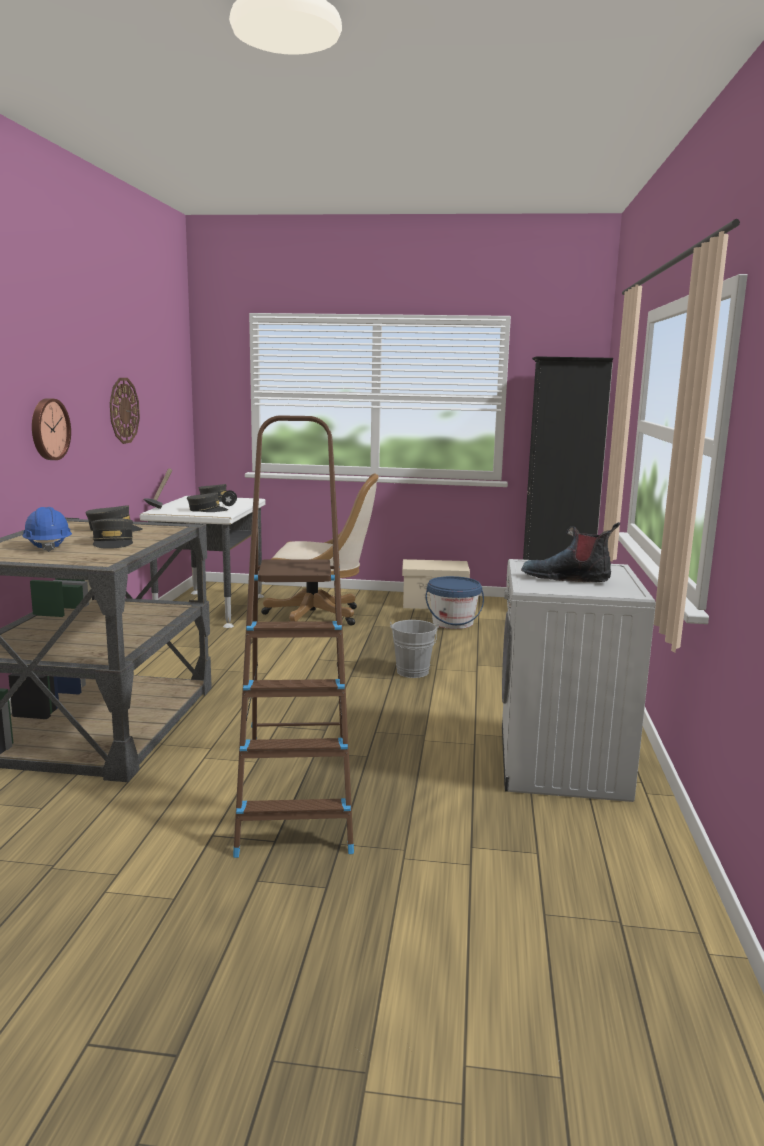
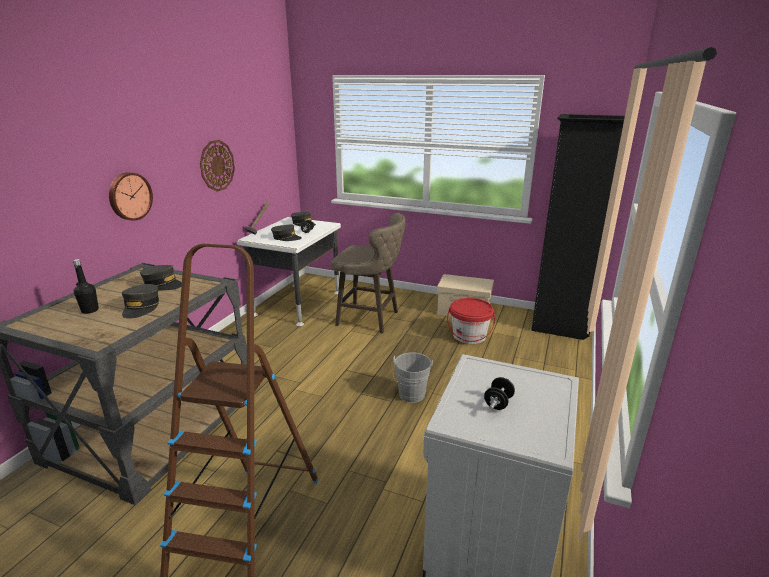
camera: 15 degrees right, 10 degrees up
blue hard hat [22,507,72,552] -> black bottle [73,259,99,314]
office chair [261,473,379,626] -> beige stool [331,213,405,333]
blue bucket [426,576,484,629] -> red bucket [447,298,495,344]
boot [521,522,620,582] -> black dumbbell [484,377,515,410]

